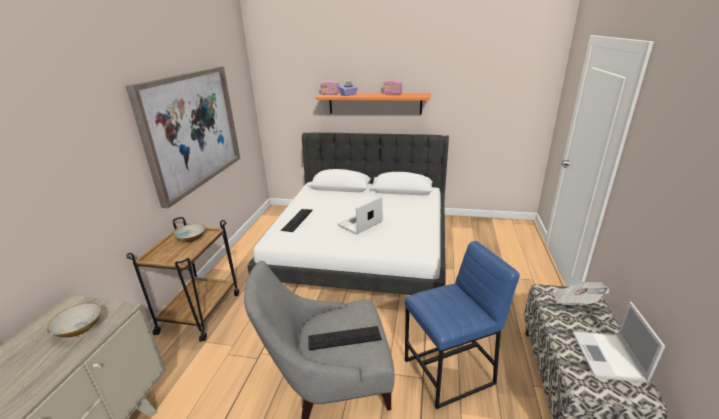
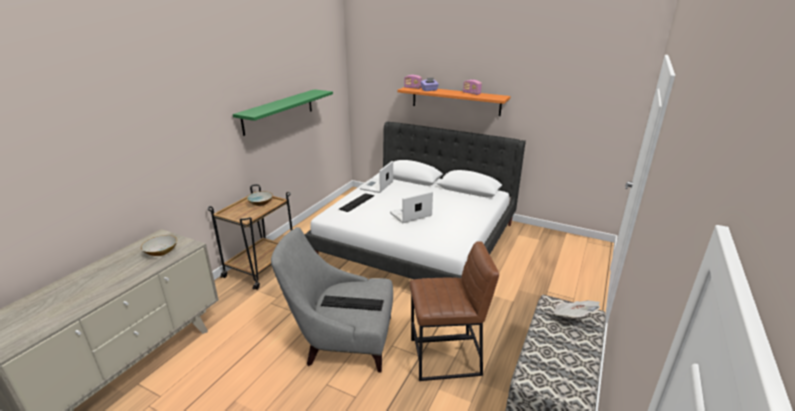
camera: 15 degrees right, 0 degrees up
picture [126,66,240,208] -> green shelf [233,89,333,136]
blue chair [404,241,520,409] -> brown chair [410,241,499,381]
laptop [573,302,665,383] -> laptop moved to [360,161,393,193]

